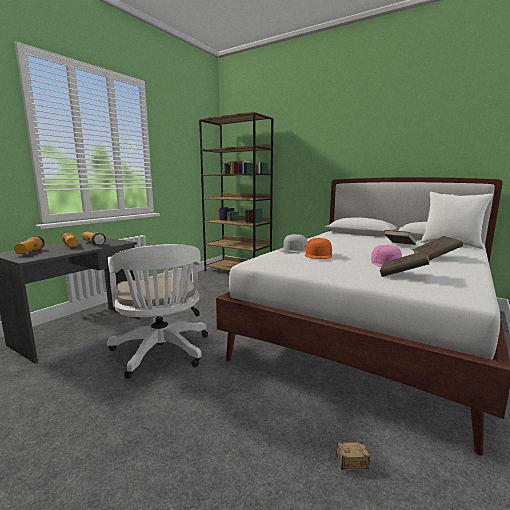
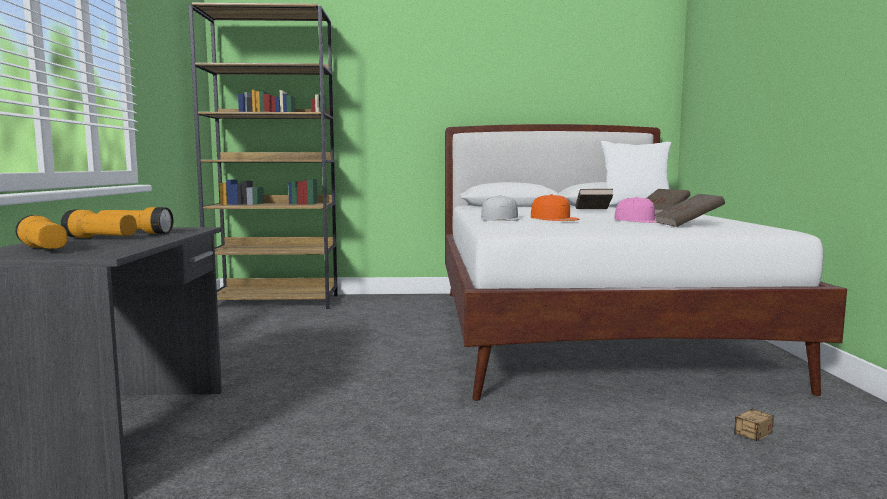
camera: 35 degrees left, 5 degrees down
white office chair [107,244,208,379] -> none

